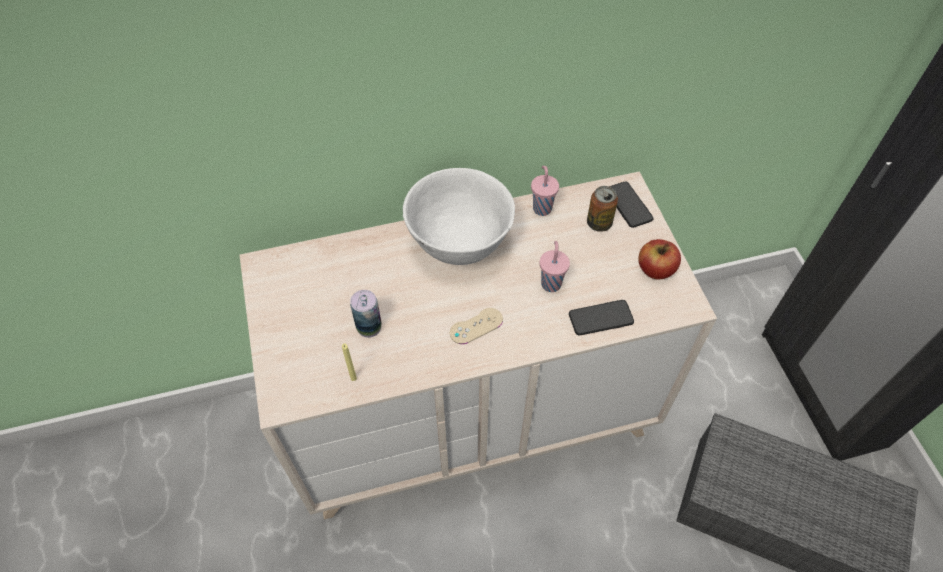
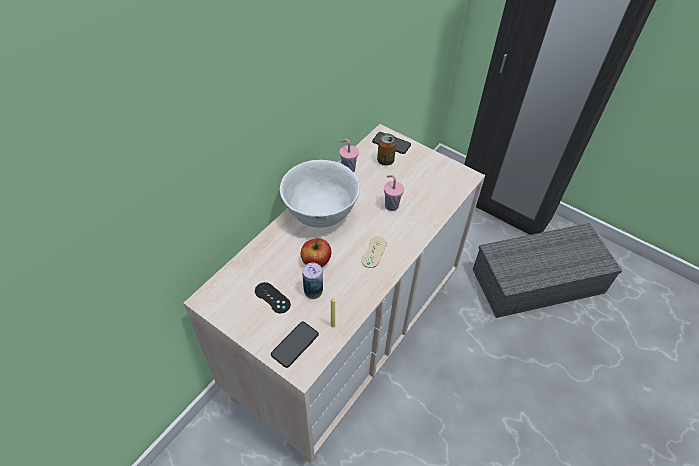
camera: 40 degrees left, 5 degrees down
phone [569,300,634,335] -> phone moved to [271,322,319,368]
apple [638,239,681,279] -> apple moved to [301,238,331,268]
none -> black game controller [255,282,291,313]

